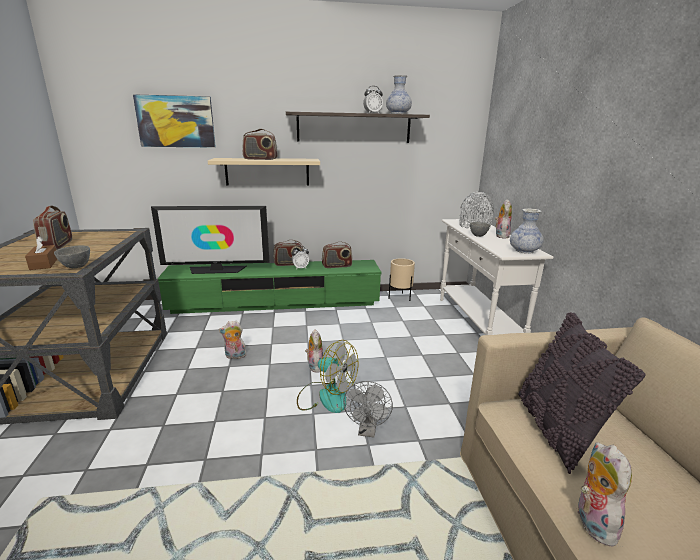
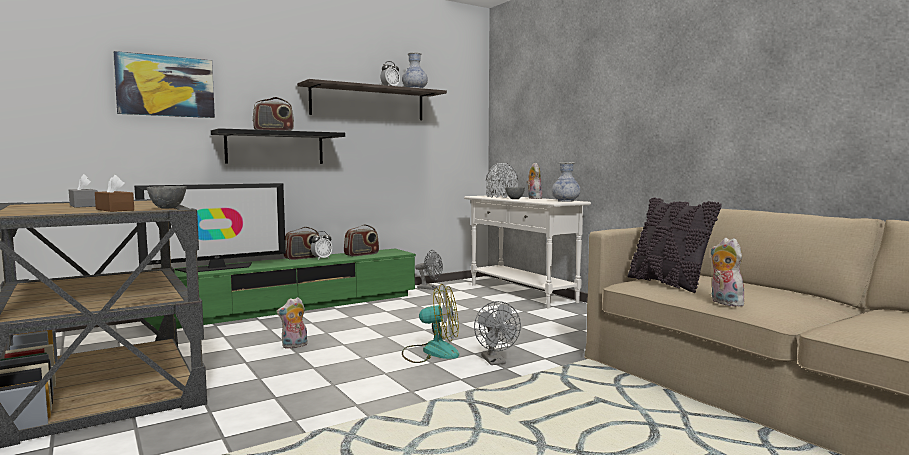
camera: 25 degrees left, 15 degrees down
radio [33,206,72,250] -> grey tissue box [69,174,98,208]
beige shelf [208,158,320,186] -> black shelf [211,128,345,164]
plush toy [305,329,324,373] -> none
beige planter [388,258,415,301] -> grey fan [415,250,443,290]

